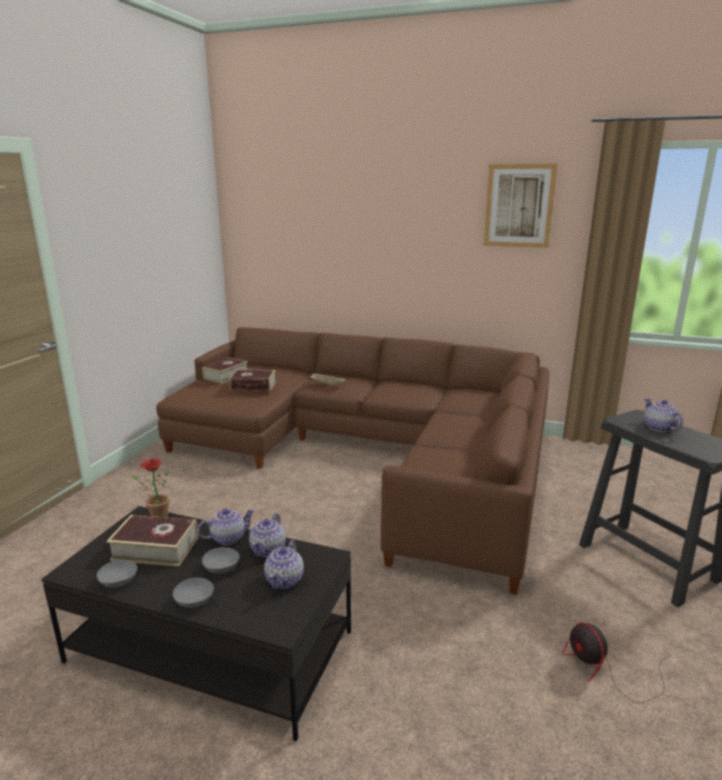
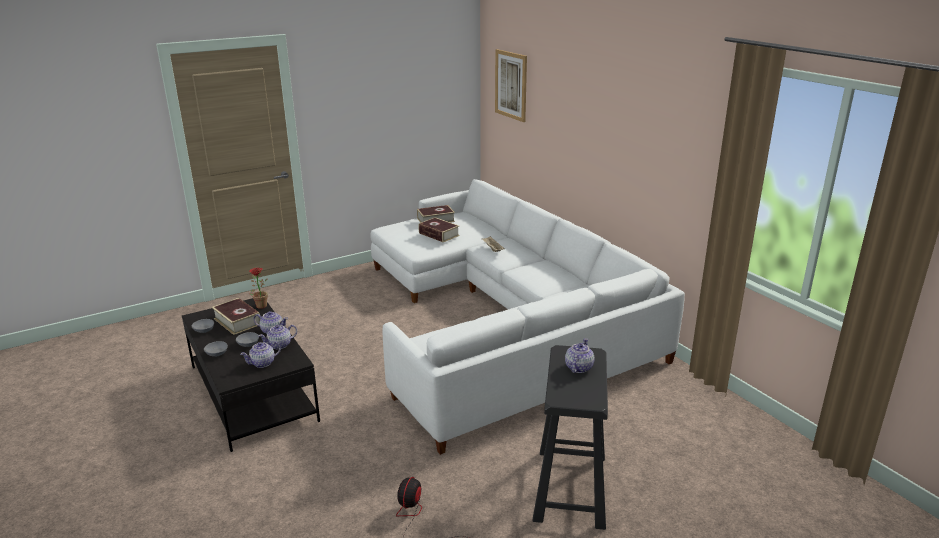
camera: 40 degrees right, 5 degrees up
brown sofa [156,327,549,595] -> white sofa [370,179,685,455]
picture [483,164,558,248] -> picture moved to [495,49,527,122]

